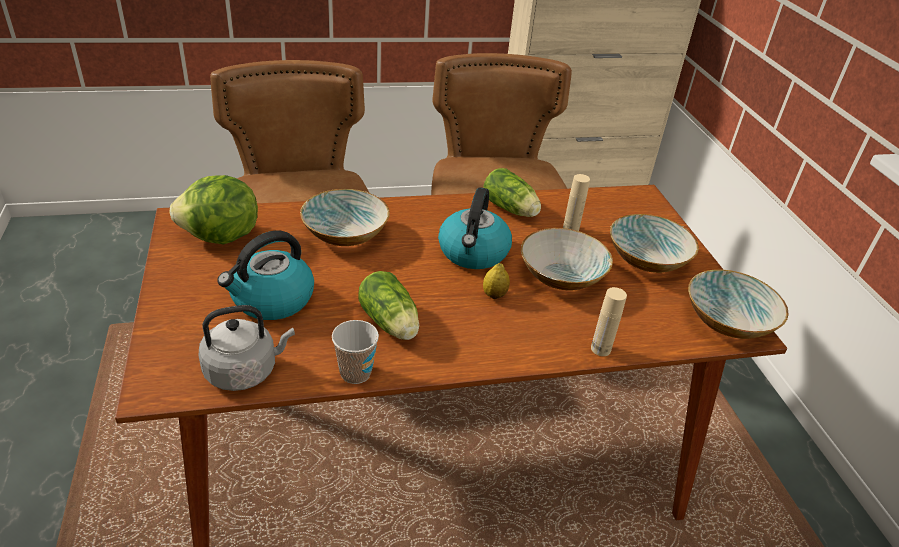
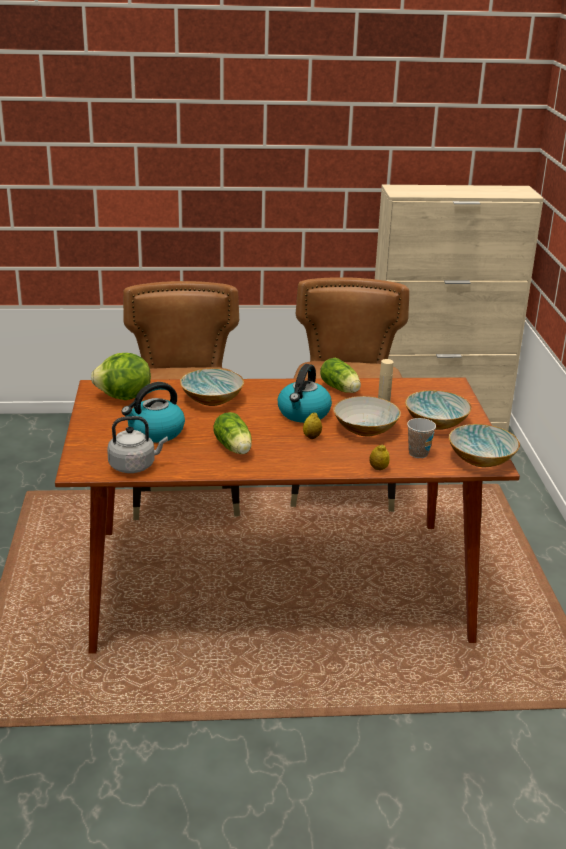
camera: 10 degrees right, 10 degrees down
cup [332,320,379,384] -> cup moved to [407,418,436,458]
beige bottle [591,287,627,356] -> lemon [369,444,390,470]

